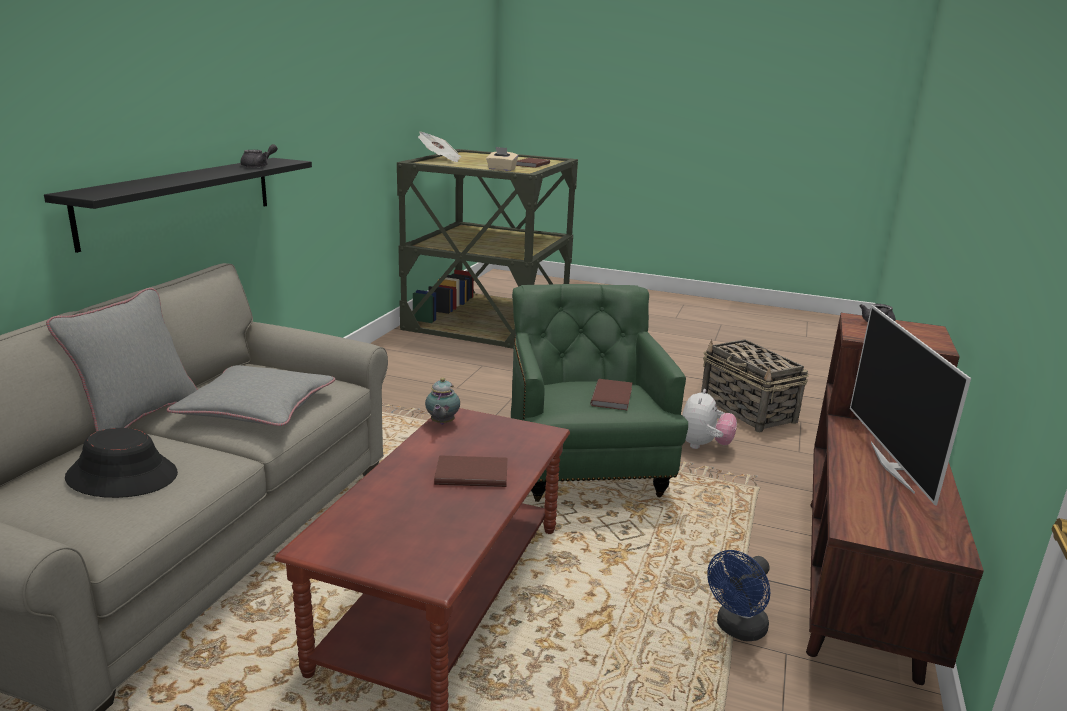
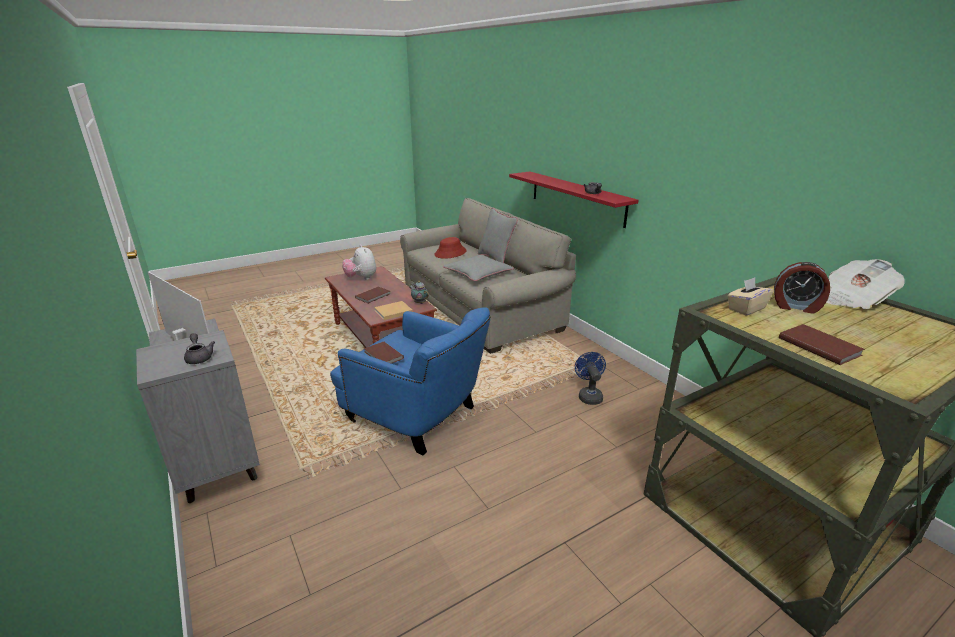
camera: 130 degrees right, 5 degrees up
black shelf [44,158,312,253] -> red shelf [509,172,639,228]
black hat [65,428,178,498] -> red hat [434,237,467,259]
green armchair [511,284,688,502] -> blue armchair [330,307,491,455]
plush toy [682,389,737,449] -> plush toy moved to [342,245,376,280]
basket [701,339,809,432] -> none
blue fan [707,550,770,641] -> blue fan moved to [575,352,606,405]
brown tv stand [806,313,984,685] -> grey tv stand [136,319,260,503]
none -> beige book [374,301,413,320]
none -> alarm clock [774,262,830,314]

